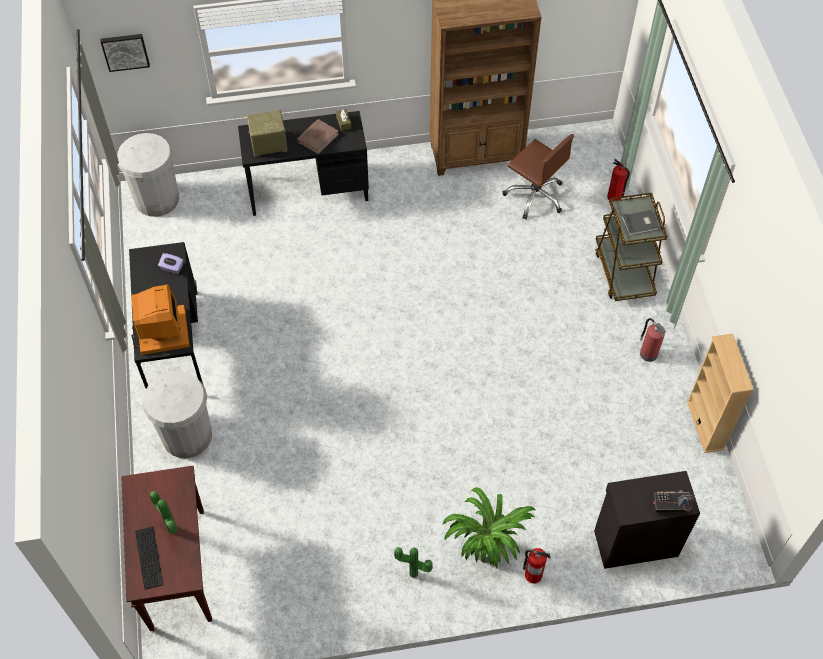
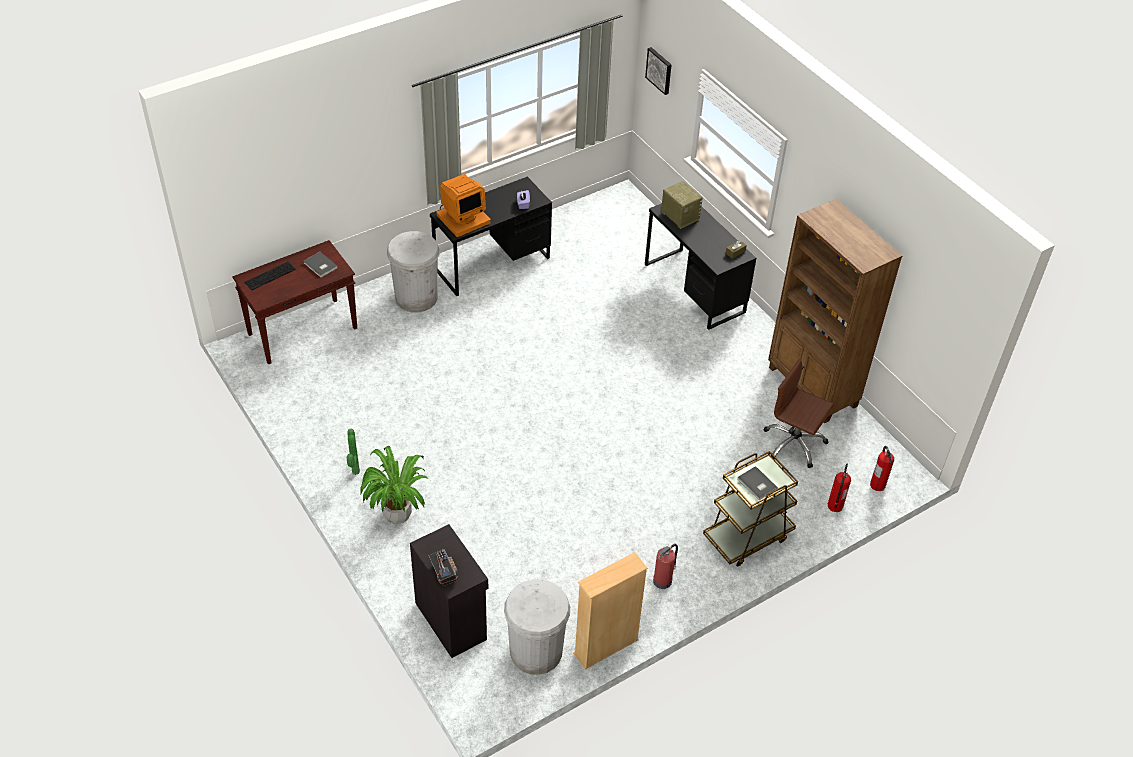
camera: 65 degrees right, 10 degrees down
white trash can [117,133,179,217] -> white trash can moved to [504,579,570,675]
potted plant [150,491,178,534] -> none
brown book [297,119,339,154] -> none
brown office chair [503,134,574,219] -> brown office chair turned 105 degrees clockwise [764,359,834,468]
fire extinguisher [523,548,550,583] -> fire extinguisher moved to [870,446,894,491]
none -> grey book [304,252,338,278]

